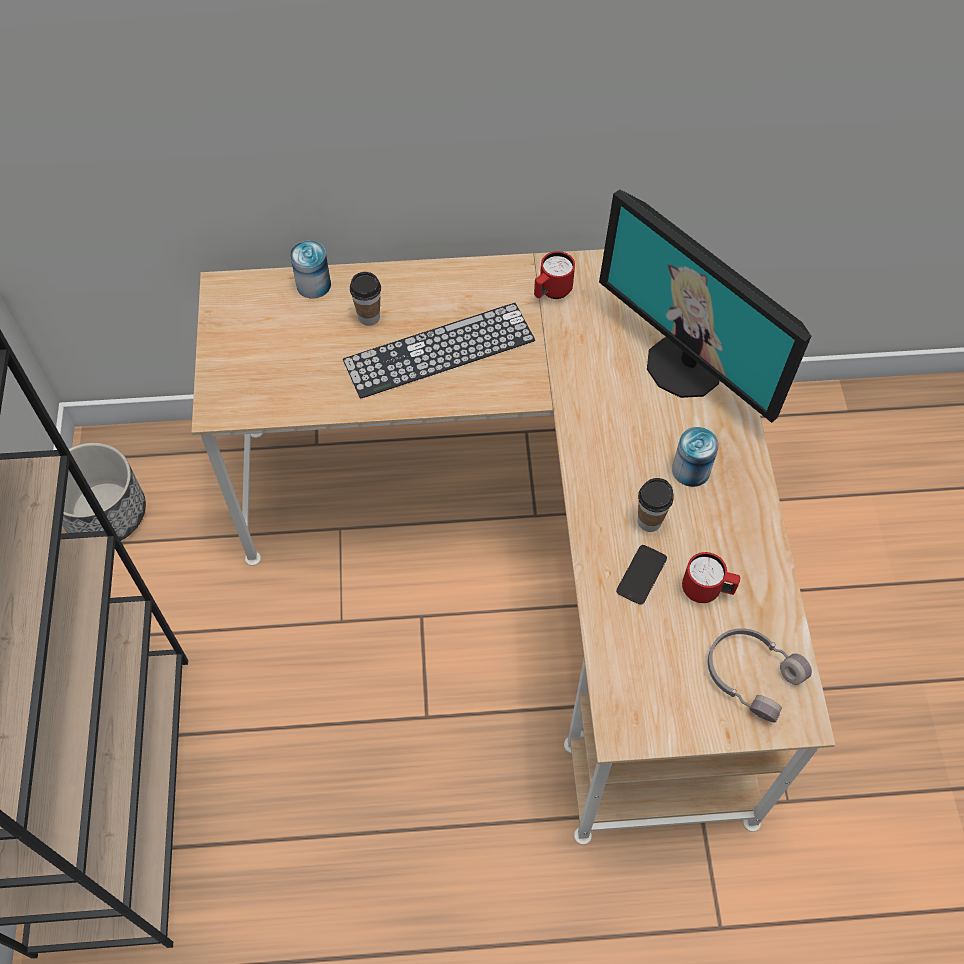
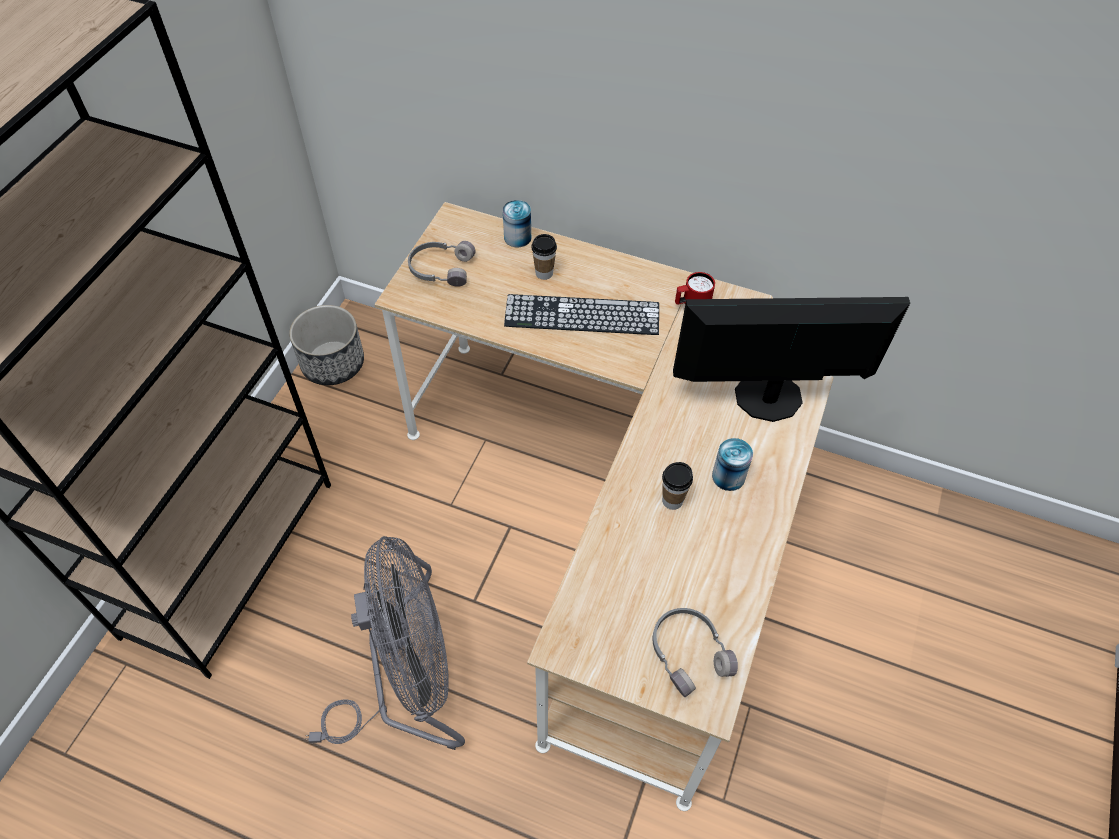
camera: 25 degrees right, 5 degrees down
monitor [599,190,811,423] -> monitor turned 105 degrees clockwise [673,297,910,422]
phone [616,545,667,605] -> none
red mug [682,552,740,603] -> none
none -> grey fan [306,536,465,750]
none -> grey headphones [408,241,476,287]

